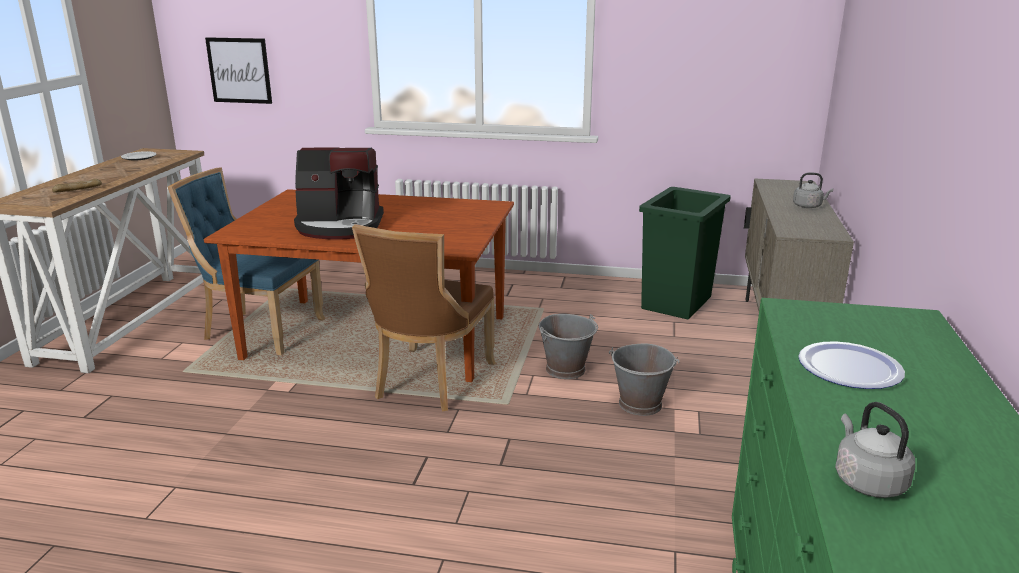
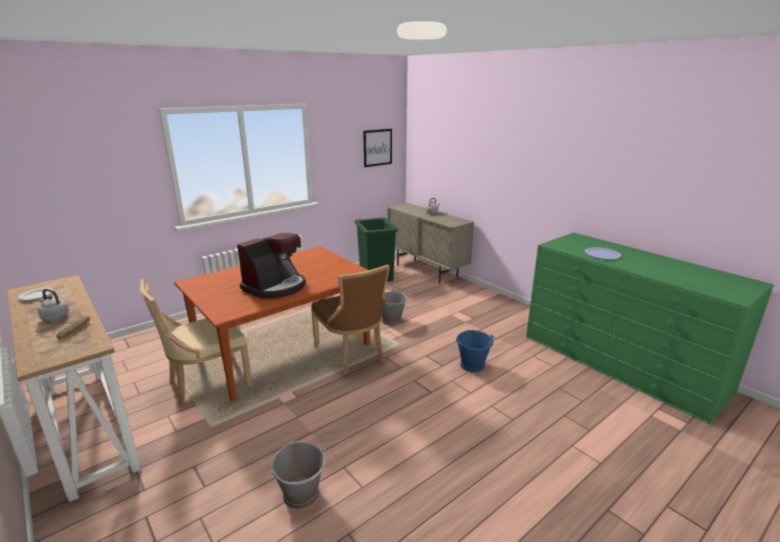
camera: 50 degrees left, 0 degrees up
blue chair [168,167,325,355] -> beige chair [140,278,253,406]
picture [205,37,272,104] -> picture moved to [363,129,392,167]
grey bucket [609,344,680,416] -> grey bucket moved to [269,441,326,510]
grey kettle [835,402,915,498] -> grey kettle moved to [37,289,69,321]
none -> blue bucket [456,330,494,372]

